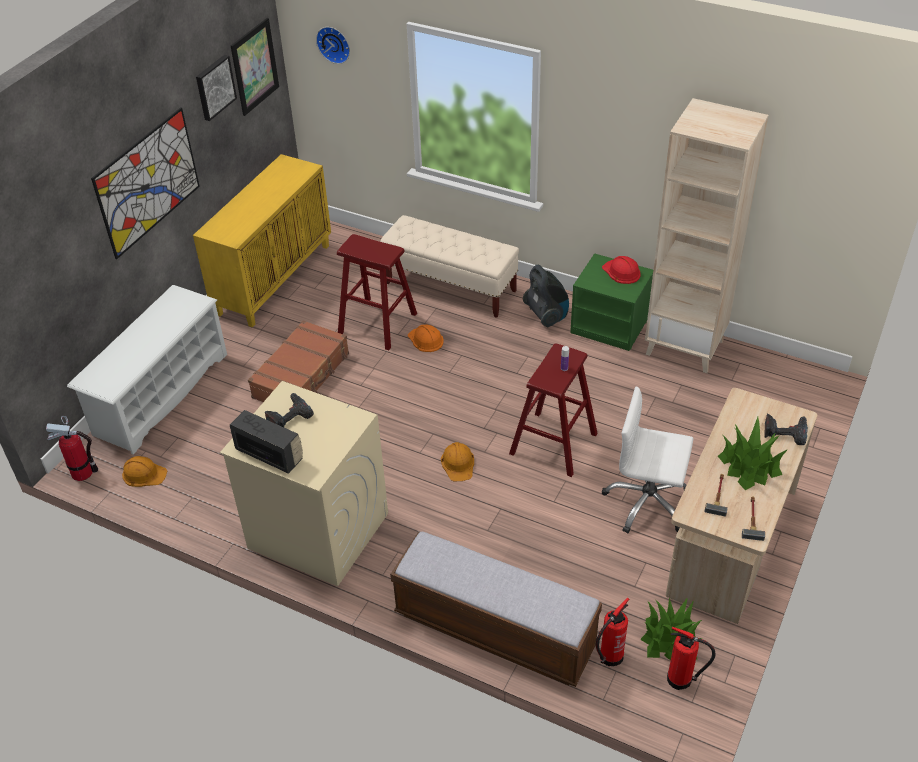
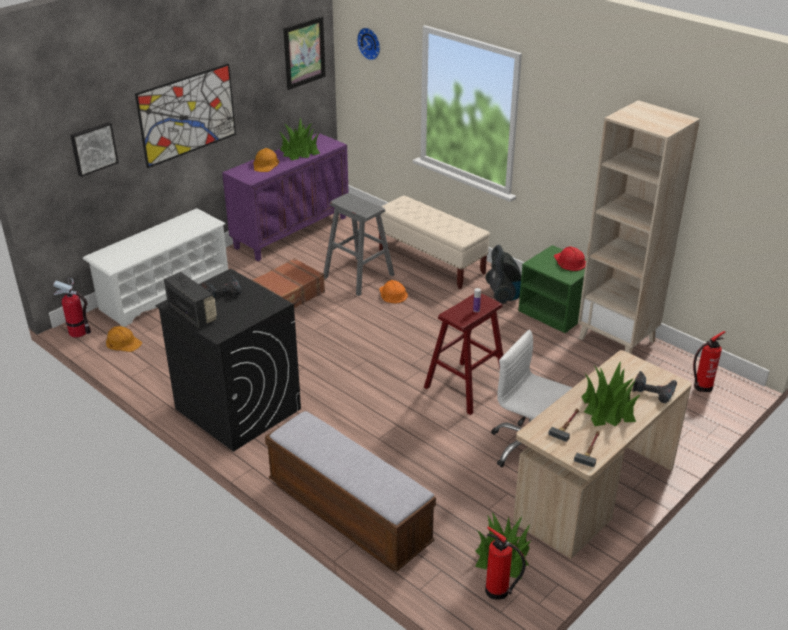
camera: 15 degrees right, 10 degrees down
yellow cabinet [193,154,331,328] -> purple cabinet [222,133,349,261]
picture [196,55,237,121] -> picture moved to [70,122,119,177]
beige washing machine [220,381,388,586] -> black washing machine [155,269,301,452]
red stool [337,234,417,350] -> grey stool [323,193,395,296]
orange hard hat [441,442,474,481] -> orange hard hat moved to [253,148,279,172]
fire extinguisher [596,598,629,666] -> fire extinguisher moved to [693,331,725,392]
none -> potted plant [279,117,320,160]

